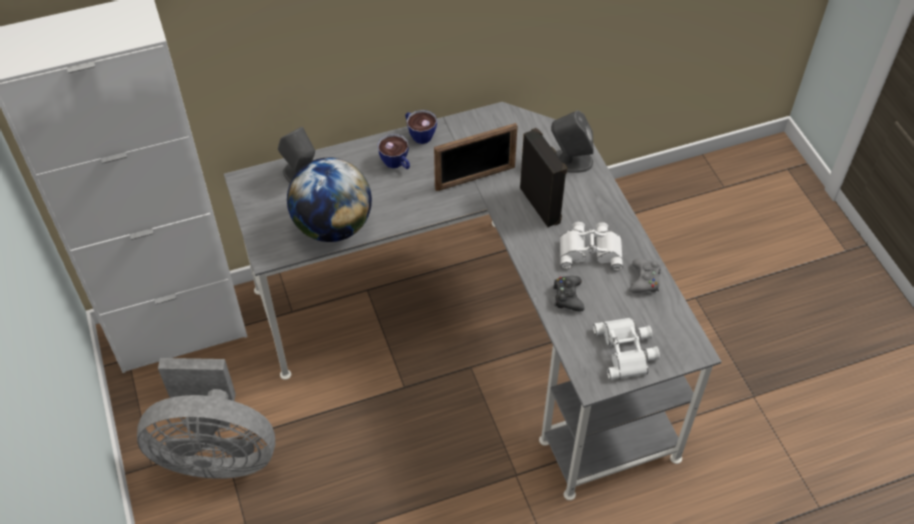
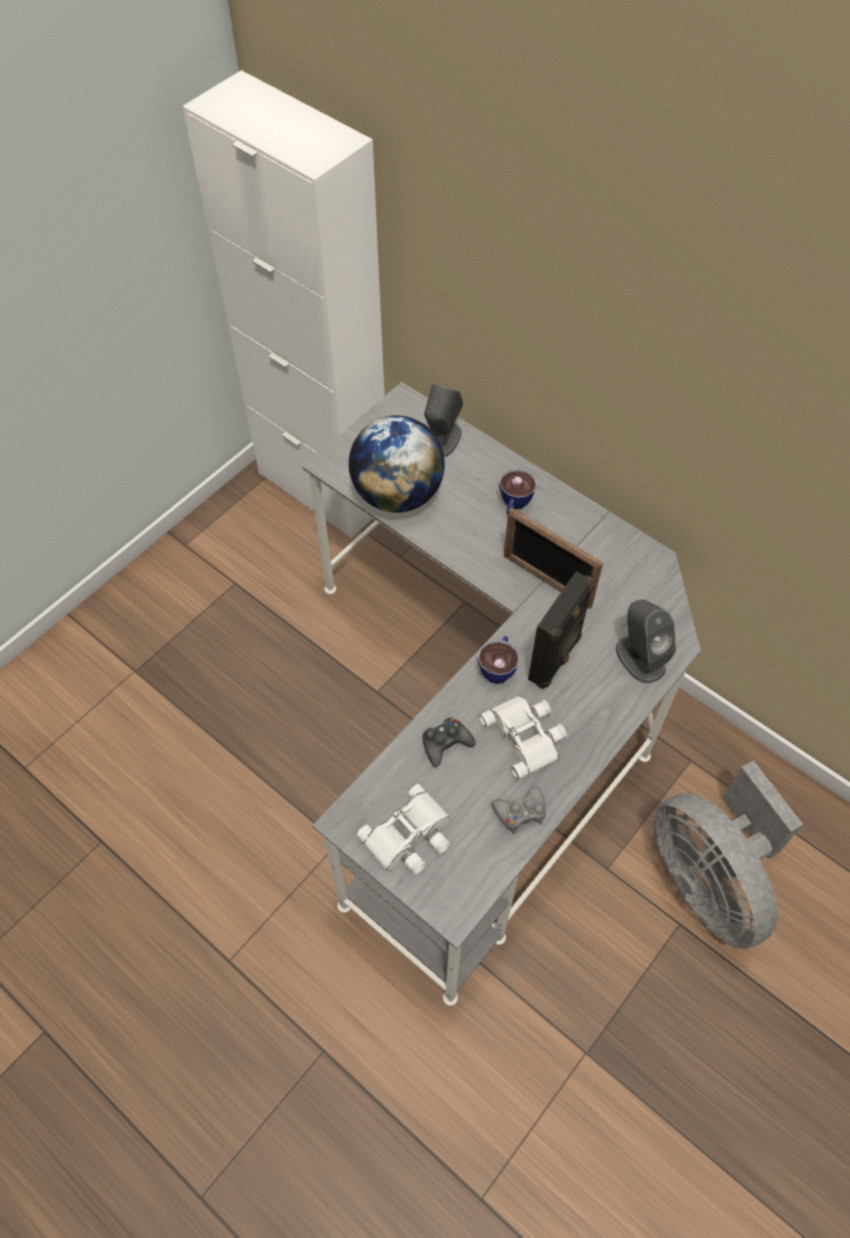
camera: 60 degrees right, 5 degrees up
grey fan [137,358,275,479] -> grey fan moved to [653,760,803,949]
cup [405,110,437,144] -> cup moved to [478,636,520,684]

